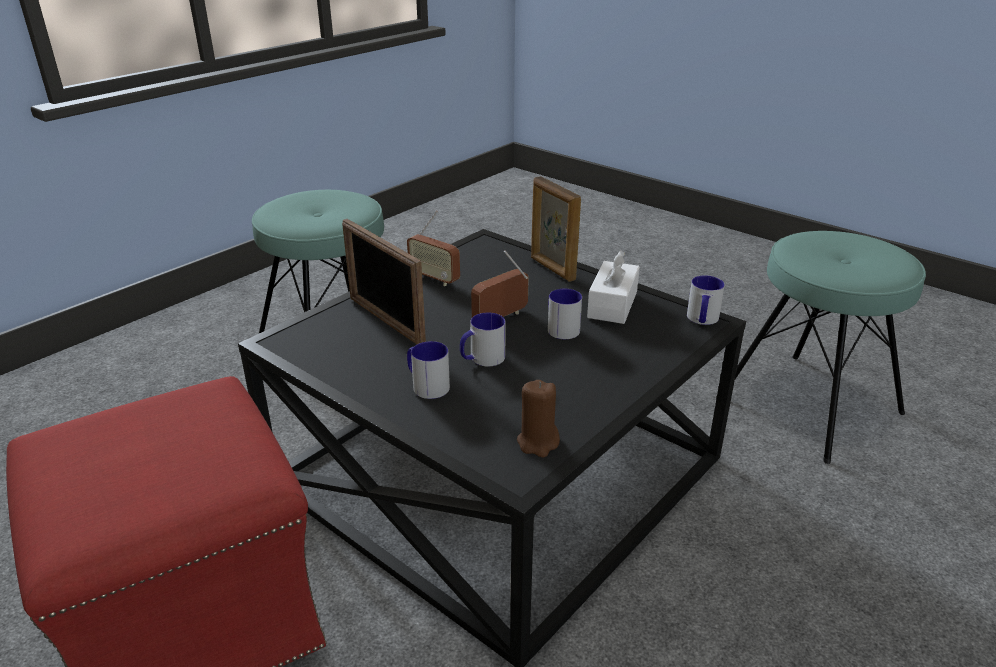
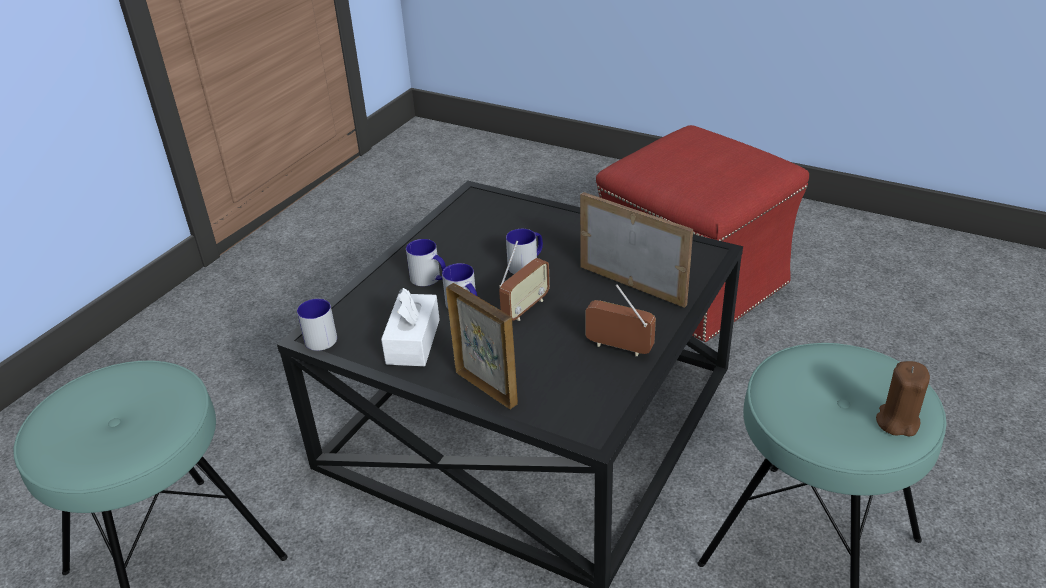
camera: 170 degrees right, 5 degrees up
mug [407,341,450,399] -> mug moved to [406,239,446,286]
brown candle [517,380,560,457] -> brown candle moved to [876,361,930,436]

